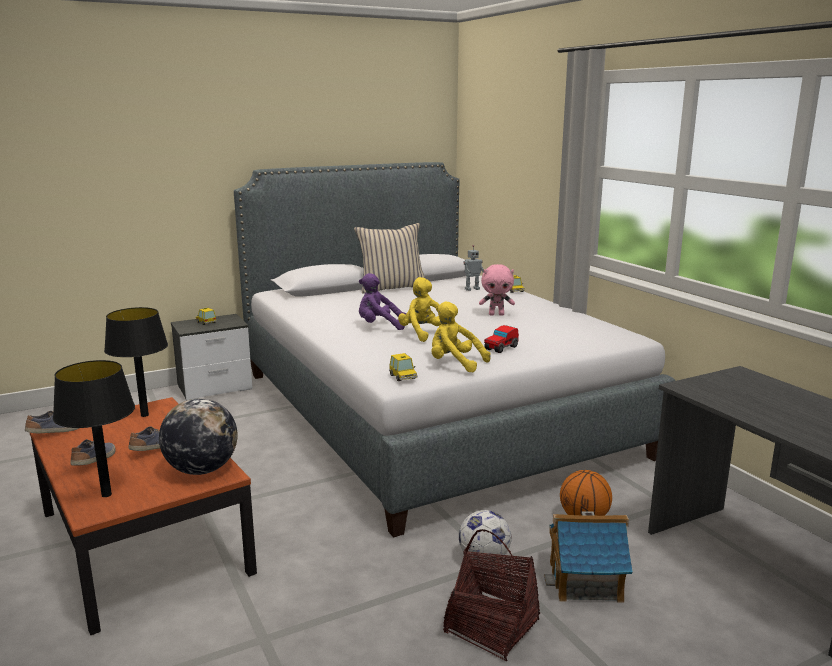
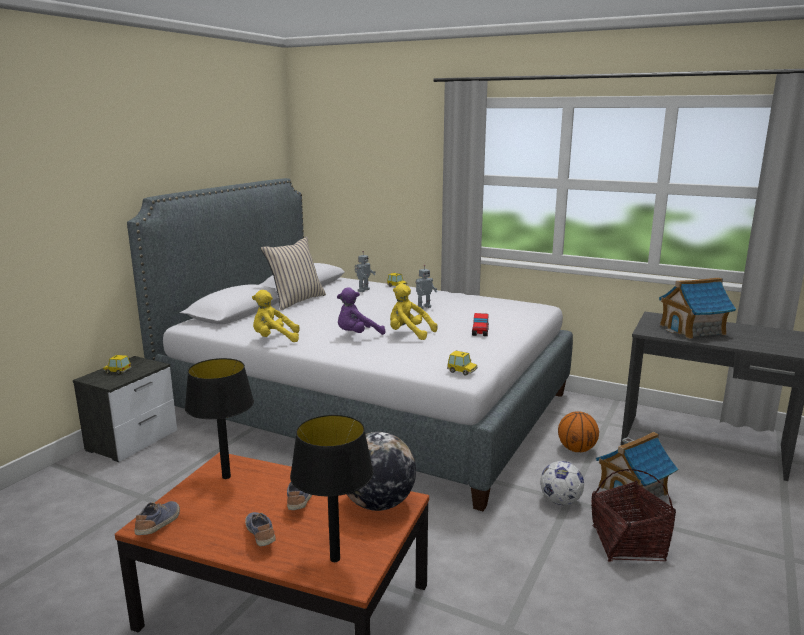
camera: 35 degrees left, 0 degrees up
yellow plush toy [431,301,491,372] -> yellow plush toy moved to [252,290,300,342]
pink plush toy [479,264,515,316] -> toy robot [415,265,437,309]
none -> toy house [659,277,736,339]

